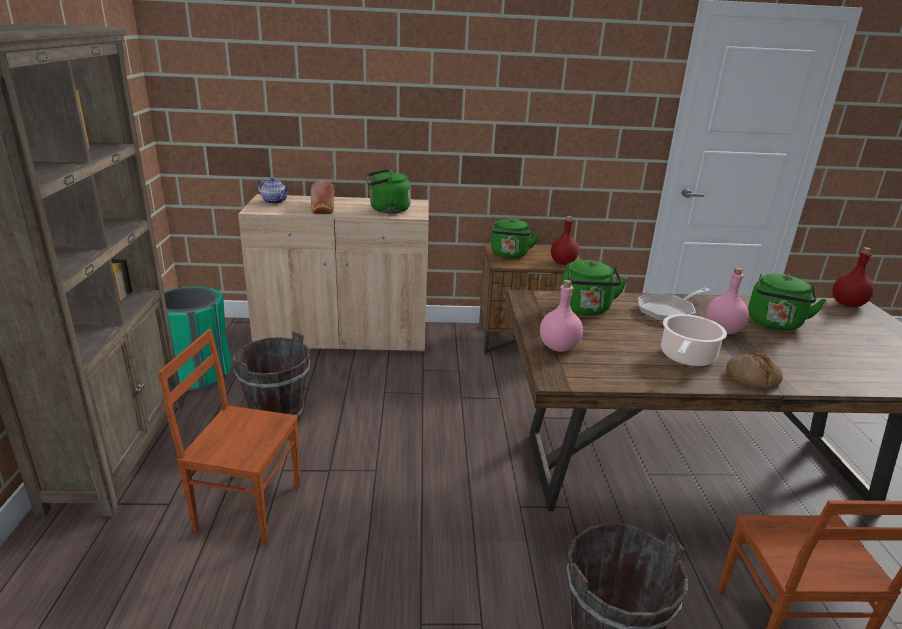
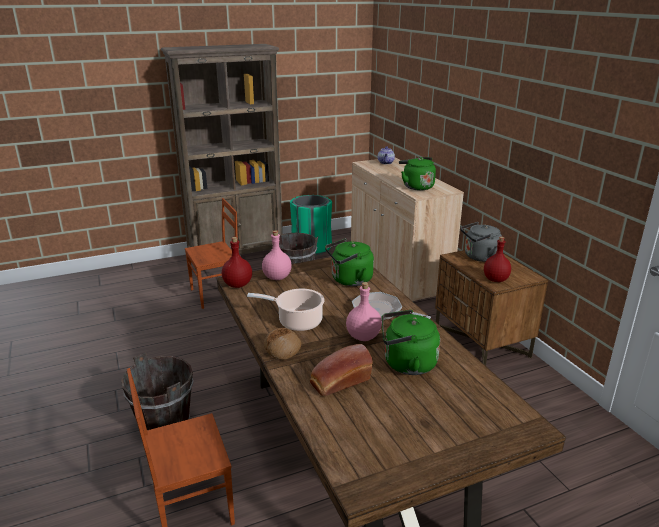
camera: 70 degrees right, 0 degrees up
brown chair [158,329,300,544] -> brown chair turned 75 degrees clockwise [185,198,238,309]
bread [311,180,334,214] -> bread moved to [310,344,373,396]
green kettle [491,218,540,258] -> grey kettle [460,222,502,262]
red bottle [832,247,874,307] -> red bottle moved to [222,237,252,288]

